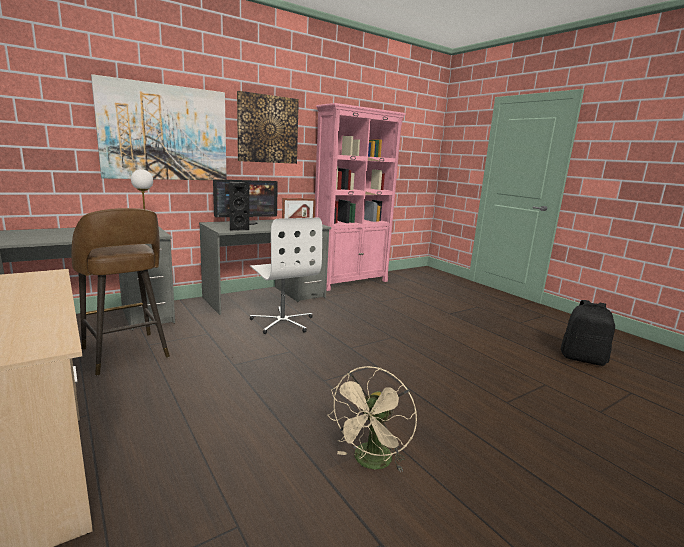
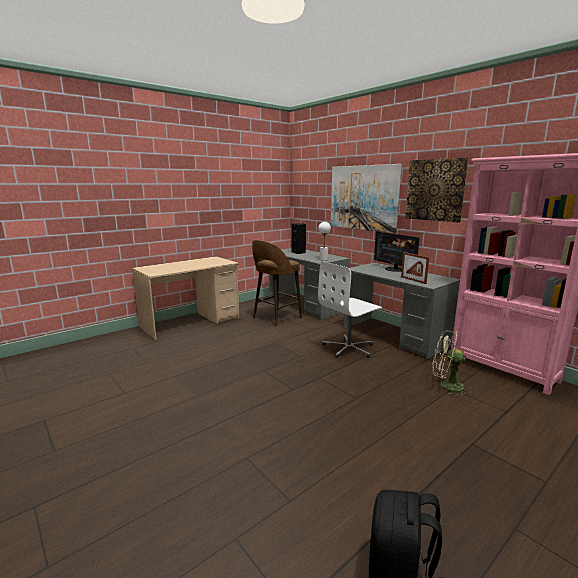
camera: 85 degrees right, 0 degrees up
black speaker [229,181,249,230] -> black speaker moved to [291,224,306,254]
beige fan [327,366,417,472] -> beige fan moved to [432,330,471,396]

